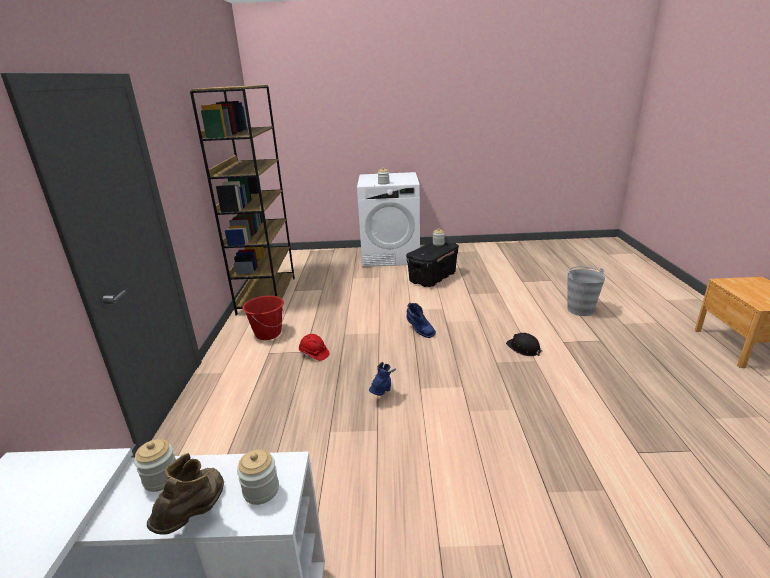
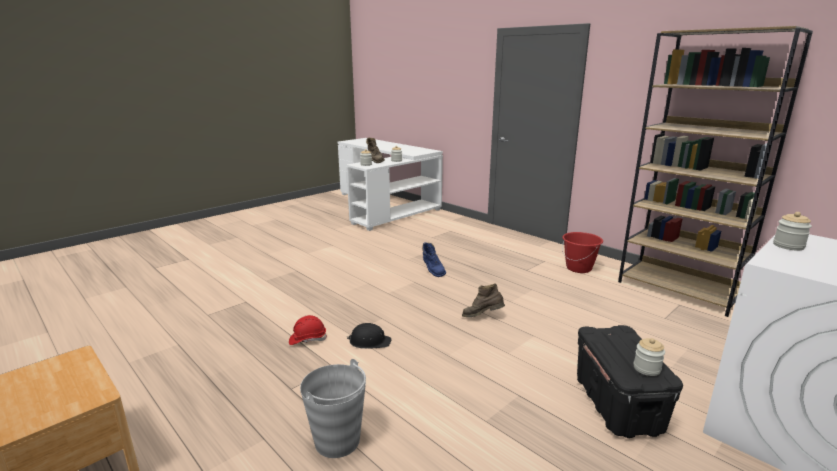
camera: 135 degrees right, 5 degrees down
red hard hat [299,334,329,361] -> red hard hat moved to [289,315,327,345]
blue boot [406,303,436,338] -> brown boot [462,284,505,317]

